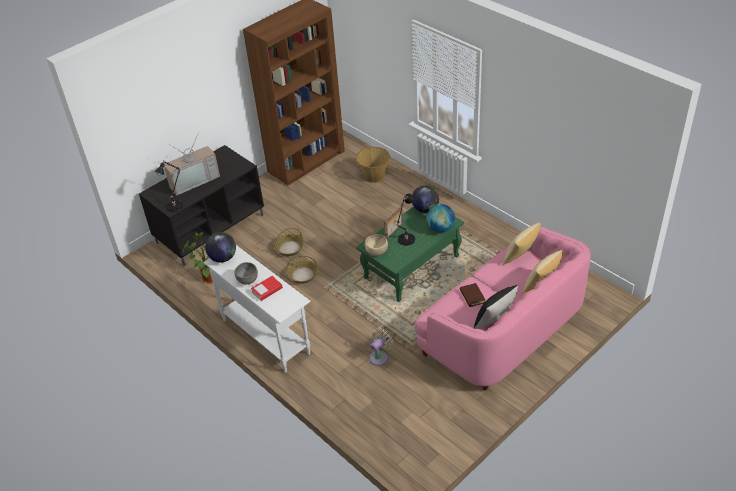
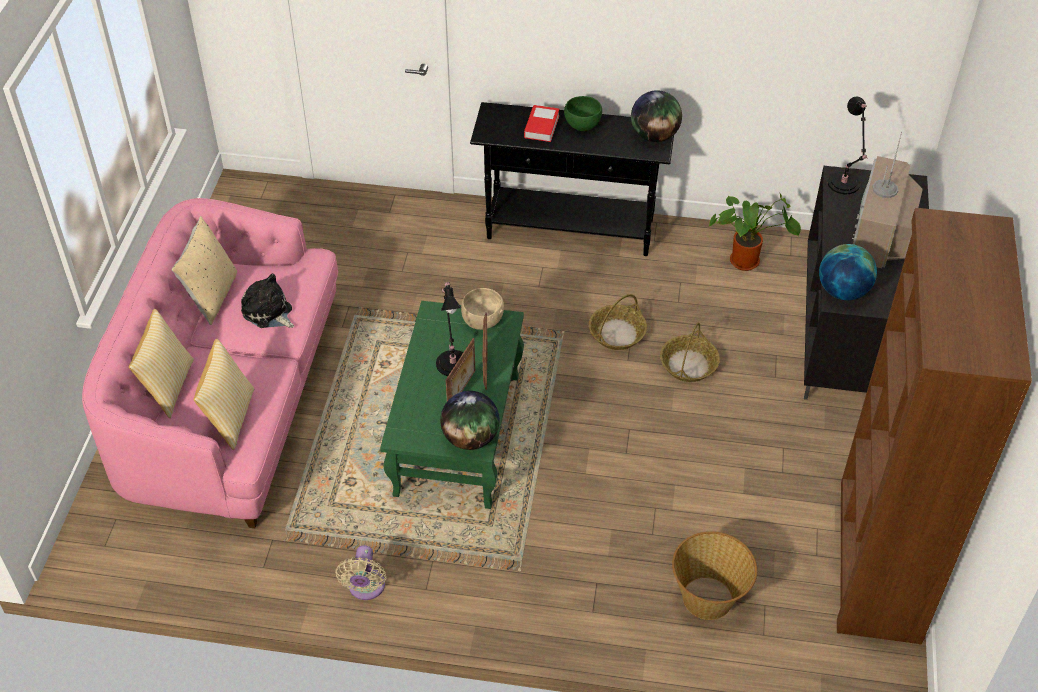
camera: 140 degrees right, 5 degrees up
white console table [203,245,311,372] -> black console table [470,102,674,256]
grey bowl [234,262,258,285] -> green bowl [564,96,602,131]
beige fan [369,328,394,366] -> beige fan moved to [335,545,387,600]
globe [427,204,455,232] -> globe moved to [819,244,877,300]
brown book [460,283,486,307] -> plush toy [241,274,294,328]
black pillow [473,285,519,329] -> beige pillow [172,216,237,325]
none -> picture frame [446,338,475,401]

